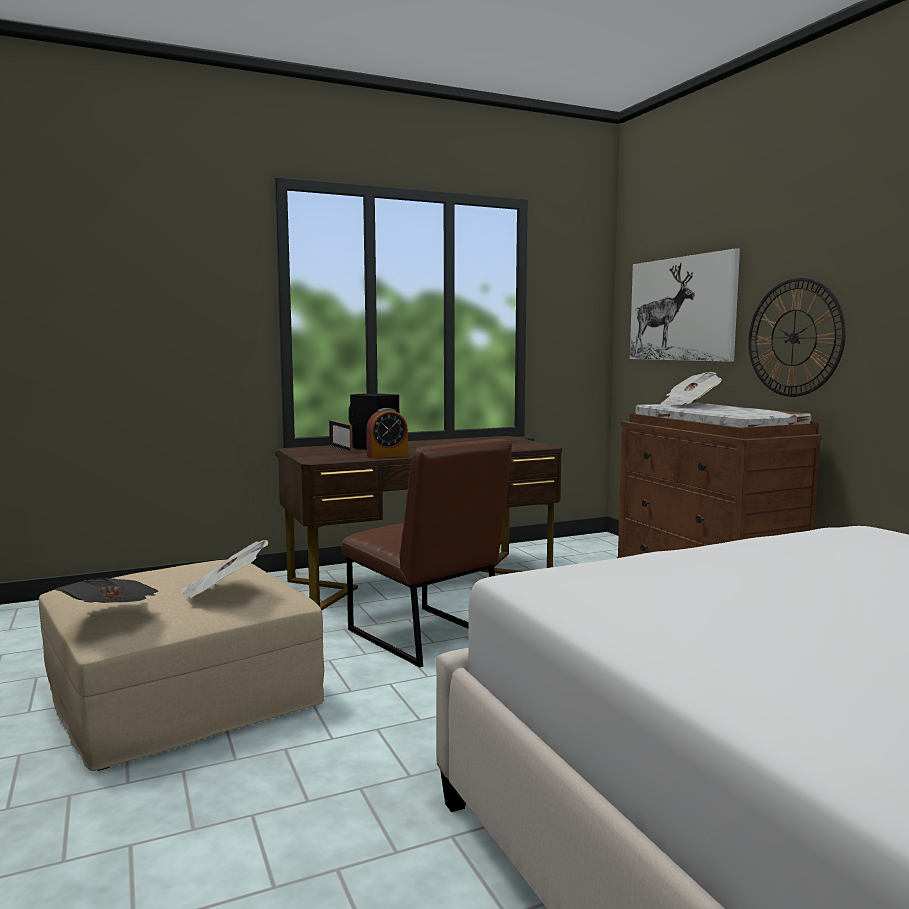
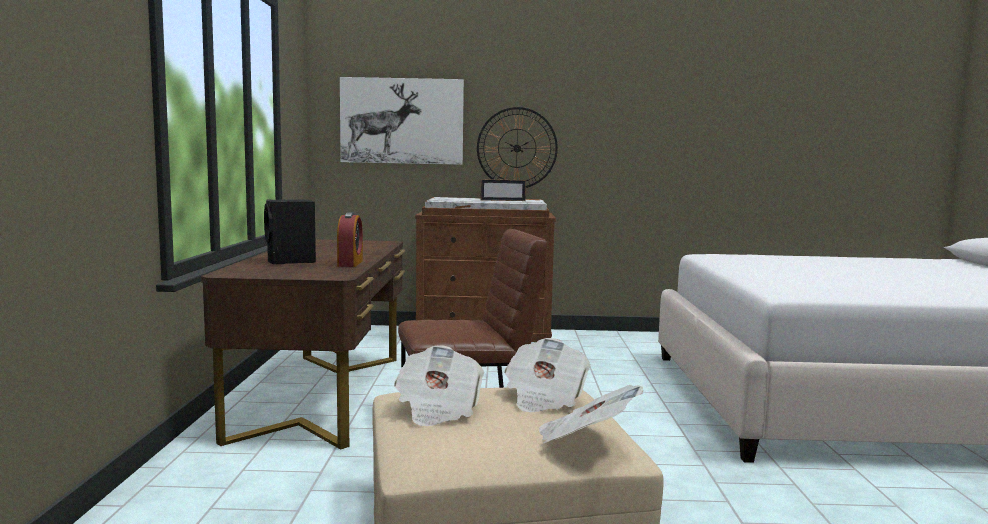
camera: 65 degrees left, 0 degrees up
picture frame [329,420,353,453] -> picture frame moved to [480,179,526,201]
newspaper [661,372,722,406] -> newspaper moved to [394,345,484,426]

